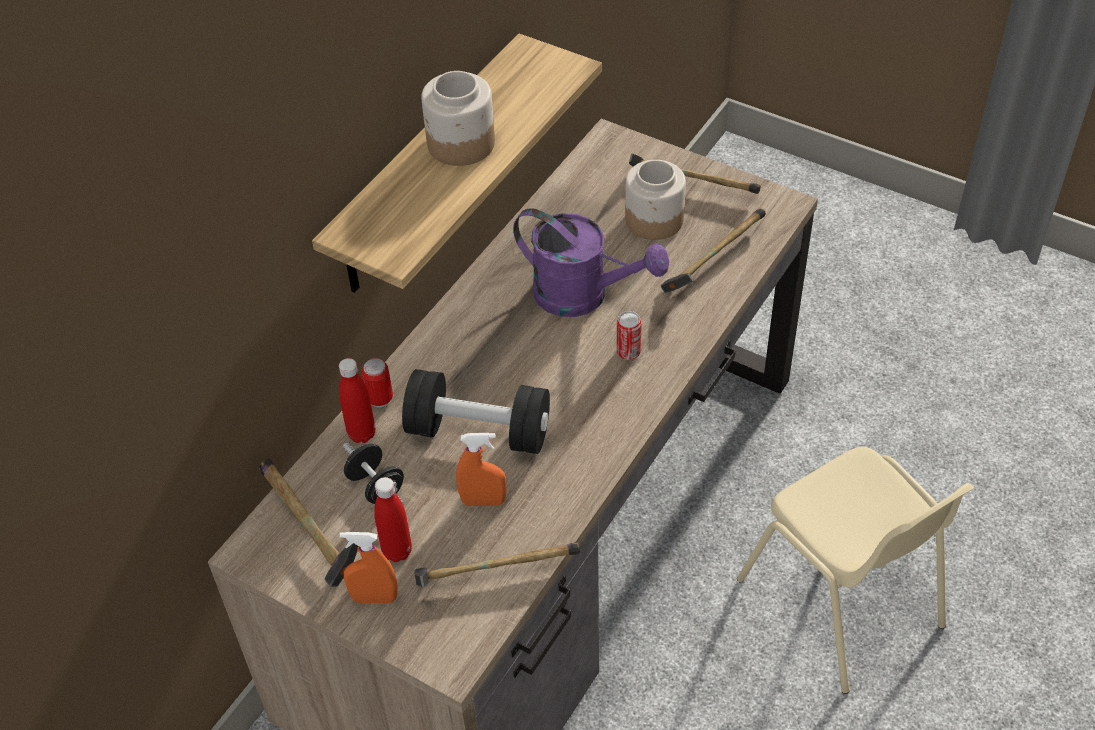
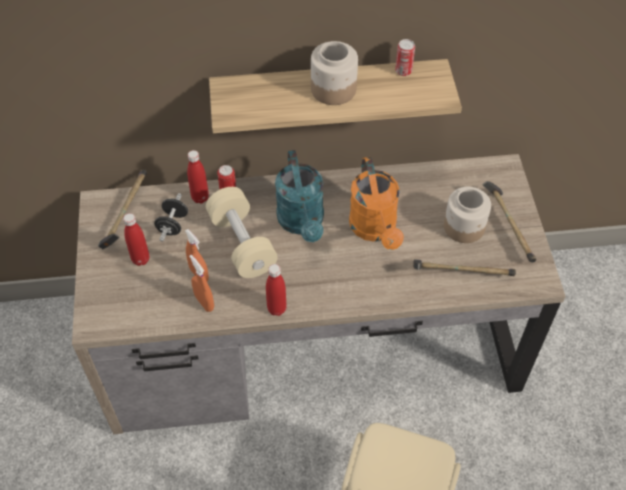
camera: 50 degrees right, 5 degrees up
orange spray bottle [340,532,398,603] -> orange spray bottle moved to [189,255,214,312]
black dumbbell [402,369,550,454] -> beige dumbbell [206,187,278,278]
hammer [415,542,580,587] -> none
purple watering can [513,208,669,317] -> orange watering can [349,157,404,250]
can [617,311,642,360] -> can moved to [395,39,415,76]
none -> red bottle [266,264,287,316]
none -> turquoise watering can [275,150,324,242]

